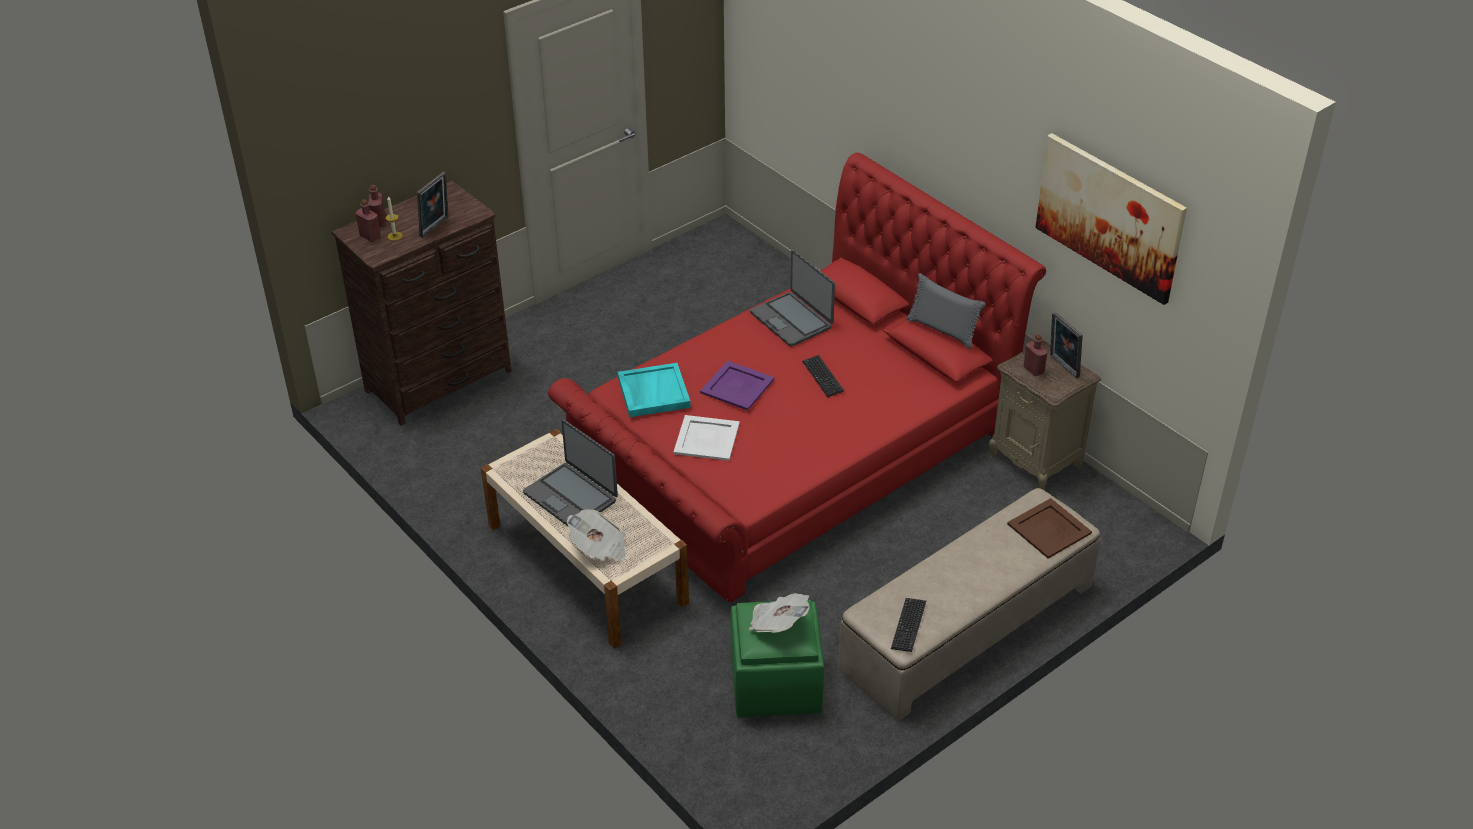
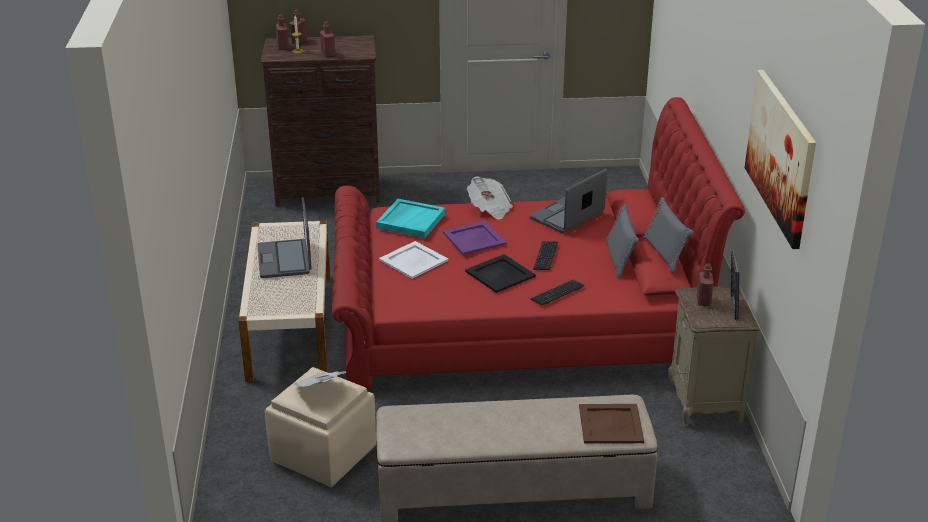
camera: 35 degrees right, 10 degrees down
picture frame [417,172,448,238] -> red bottle [320,21,335,57]
newspaper [567,509,626,561] -> newspaper moved to [467,176,513,219]
green ottoman [730,600,824,717] -> beige ottoman [265,367,376,487]
laptop [750,250,835,347] -> laptop turned 45 degrees clockwise [529,169,607,234]
keyboard [891,598,926,652] -> keyboard moved to [530,280,585,305]
none -> black tray [465,254,536,293]
none -> grey pillow [604,204,639,278]

